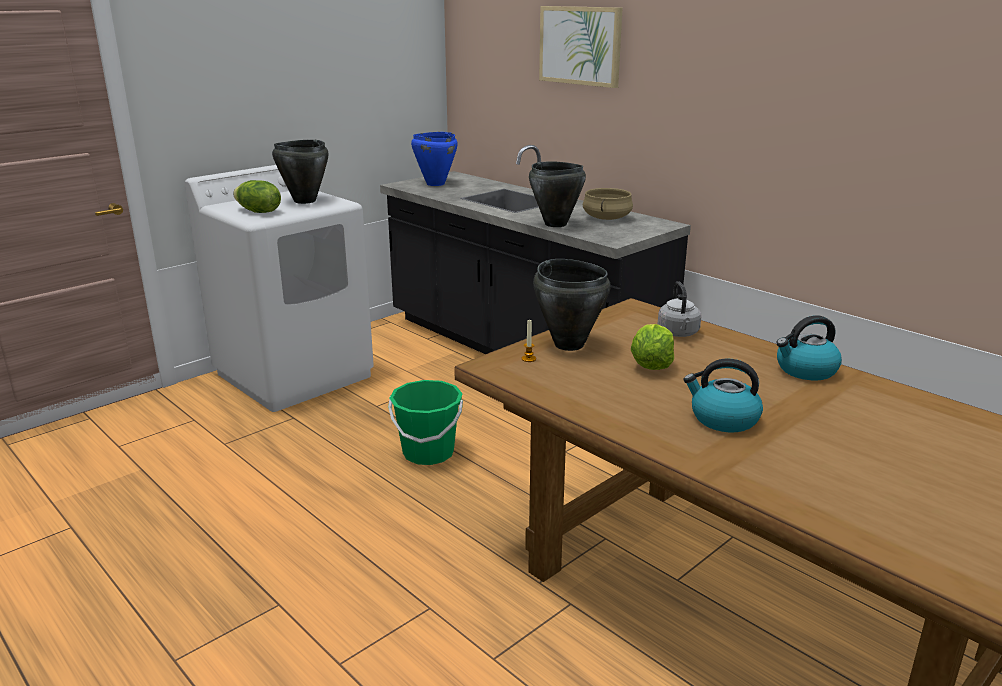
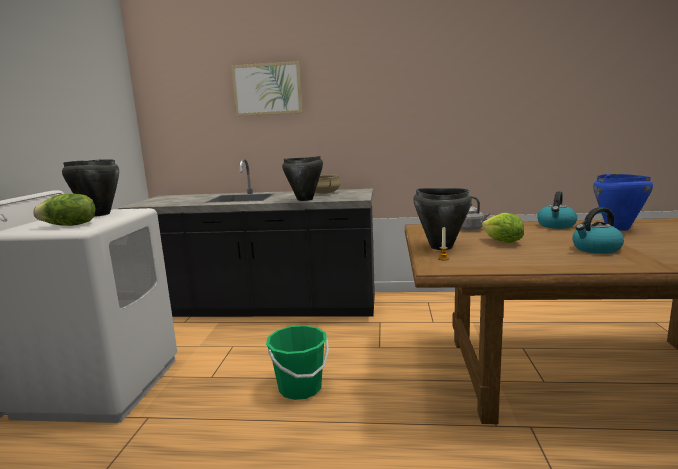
camera: 40 degrees left, 10 degrees down
blue cooking pot [411,132,458,186] -> blue cooking pot moved to [593,174,653,231]

